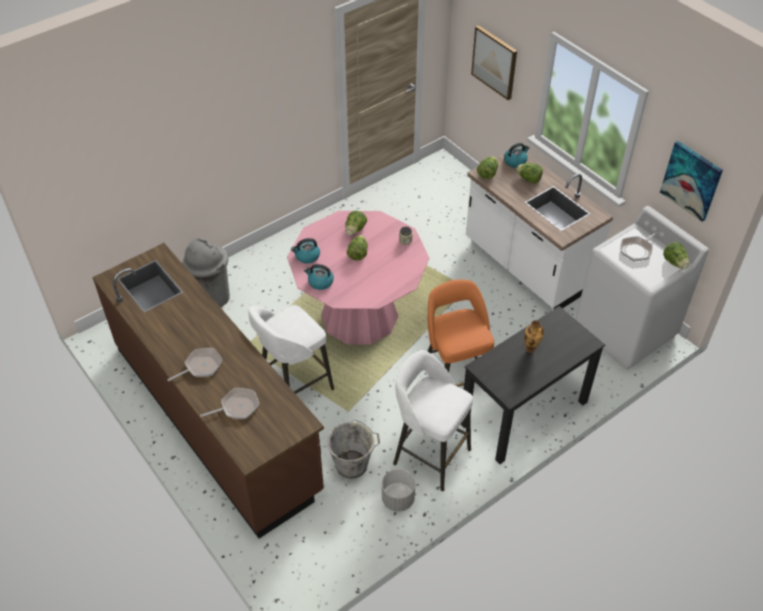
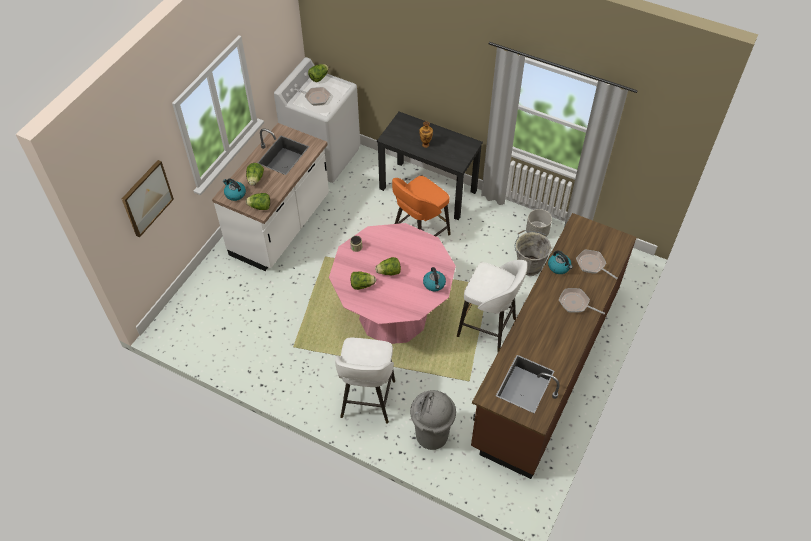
camera: 115 degrees left, 5 degrees up
kettle [291,238,320,264] -> kettle moved to [548,250,573,274]
white stool [393,350,473,491] -> white stool moved to [335,338,395,424]
picture [660,141,723,222] -> none

